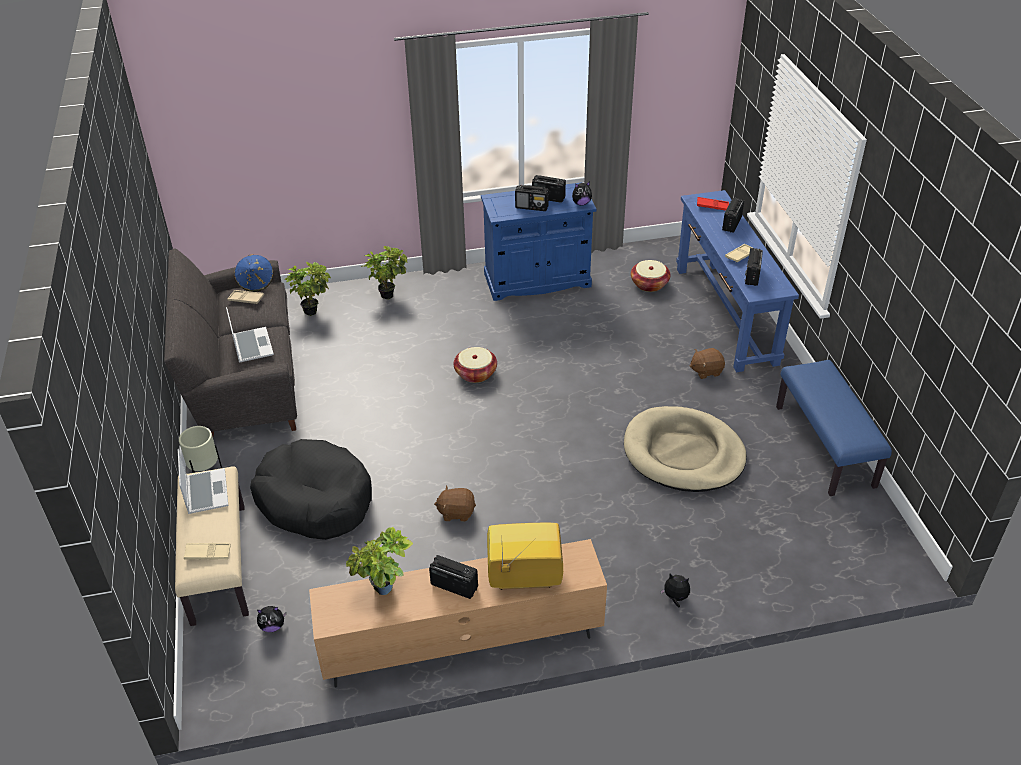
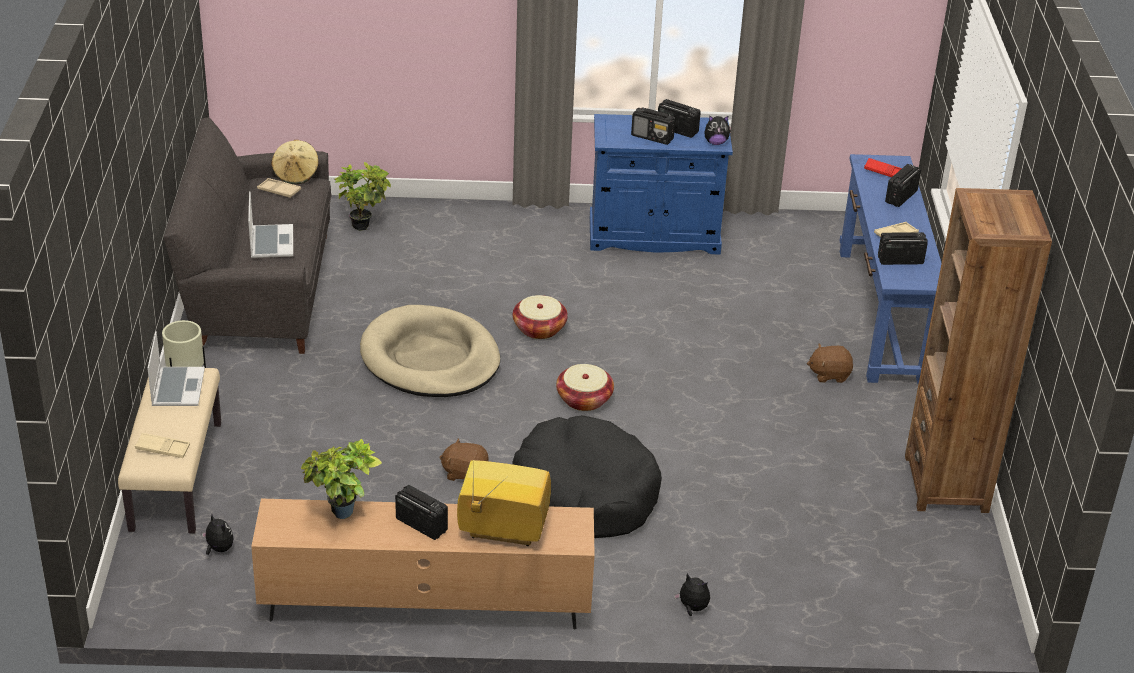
camera: 10 degrees right, 5 degrees down
blue hat [234,254,273,292] -> beige hat [271,140,319,184]
black dog bed [250,439,372,540] -> black dog bed moved to [513,415,662,538]
plush toy [257,606,286,632] -> plush toy turned 135 degrees counterclockwise [202,514,233,555]
potted plant [361,246,407,299] -> none
beige dog bed [624,406,747,492] -> beige dog bed moved to [360,305,500,397]
basket [631,260,671,292] -> basket moved to [556,364,614,411]
radio [745,248,763,286] -> radio turned 60 degrees clockwise [878,232,928,265]
blue bench [776,360,892,496] -> brown bookcase [905,188,1052,513]

